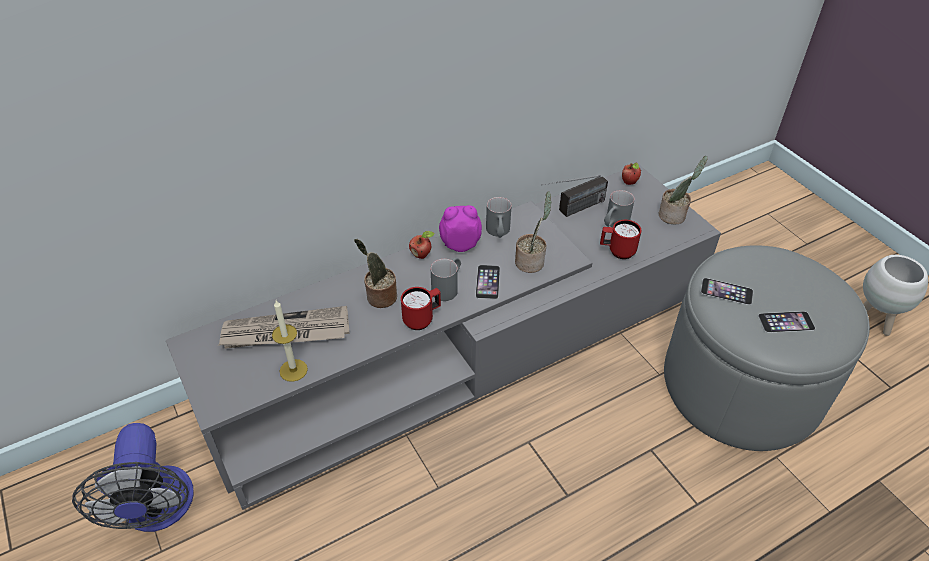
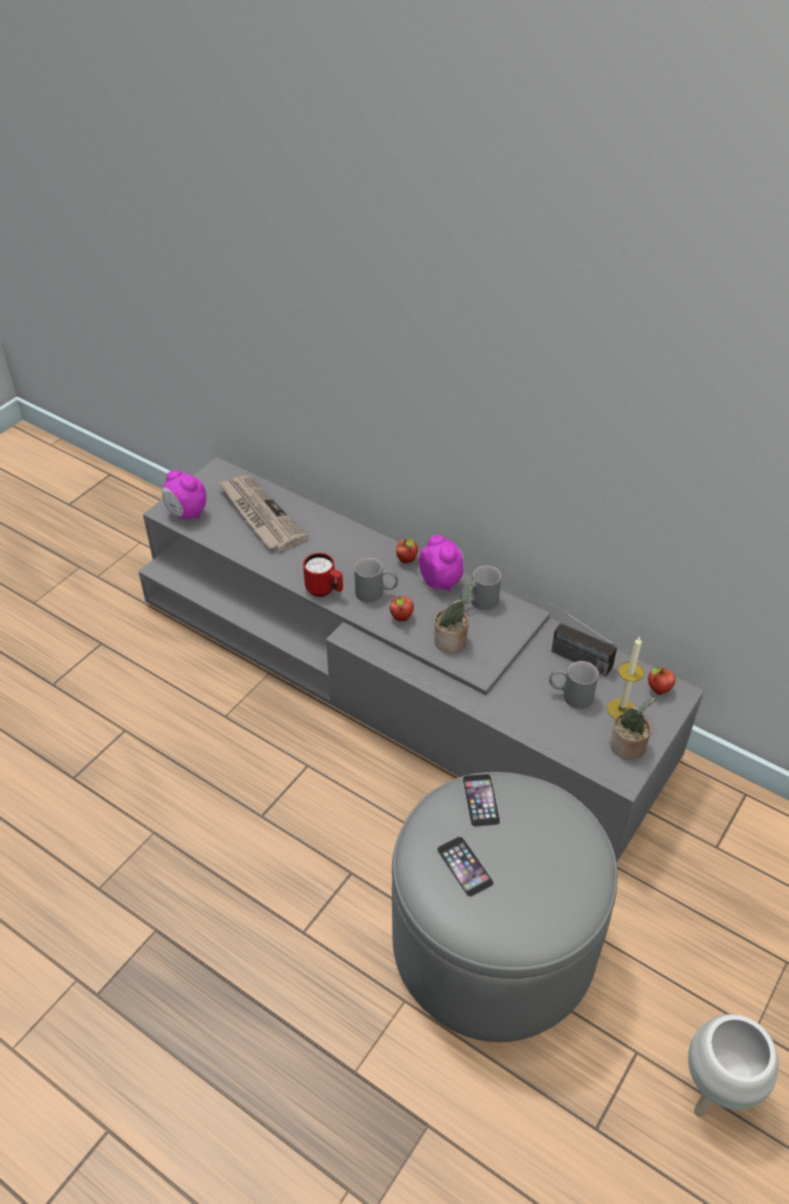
camera: 65 degrees right, 0 degrees up
fan [72,423,194,532] -> none
candle [272,300,308,382] -> candle moved to [607,637,644,719]
potted plant [354,239,397,308] -> none
phone [475,265,500,299] -> apple [389,596,414,621]
red mug [600,220,641,259] -> none
none -> alarm clock [162,470,206,519]

